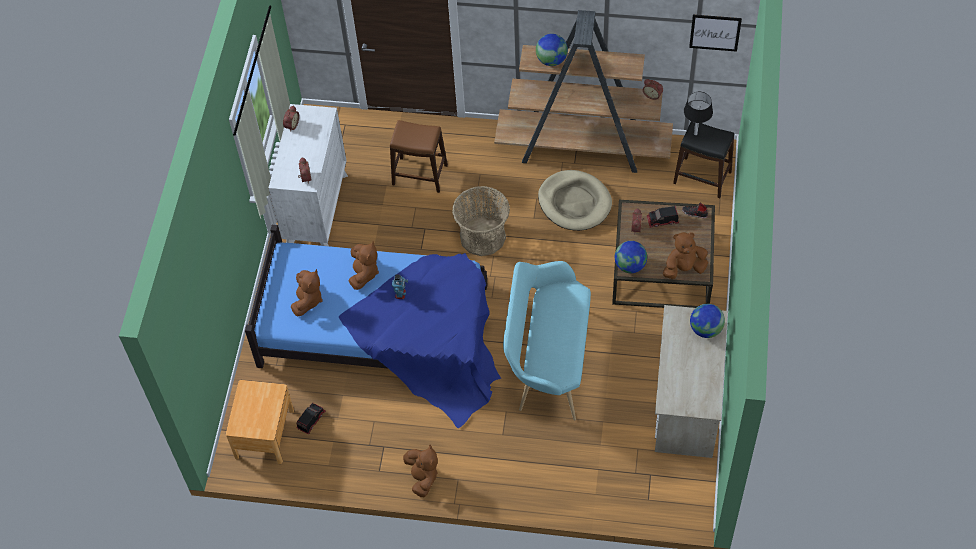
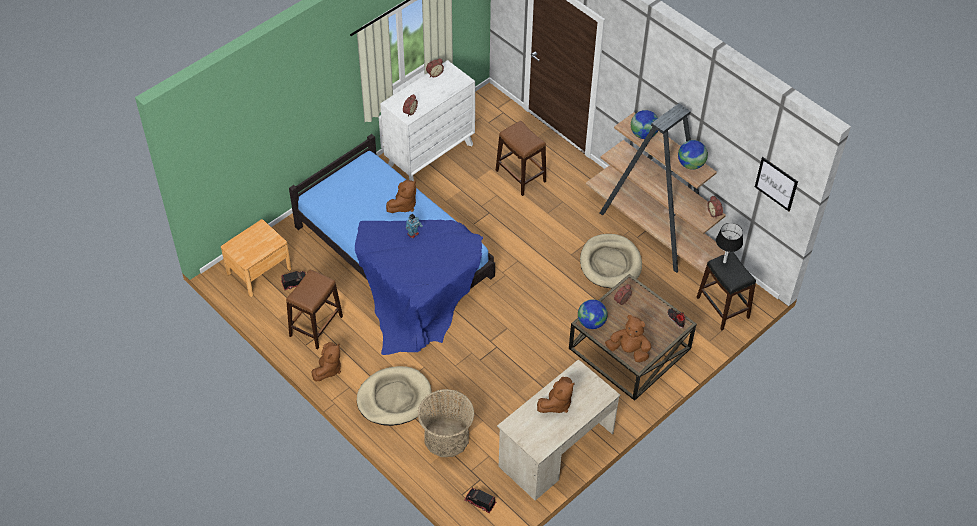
camera: 35 degrees right, 5 degrees down
brown plush toy [291,269,323,317] -> brown plush toy moved to [537,377,575,413]
basket [452,186,510,256] -> basket moved to [417,389,474,457]
turquoise bench [503,261,591,420] -> none
toy truck [647,206,679,228] -> toy truck moved to [464,488,496,513]
globe [690,304,725,338] -> globe moved to [678,140,708,170]
none -> brown stool [286,269,343,350]
none -> beige dog bed [357,366,432,426]

